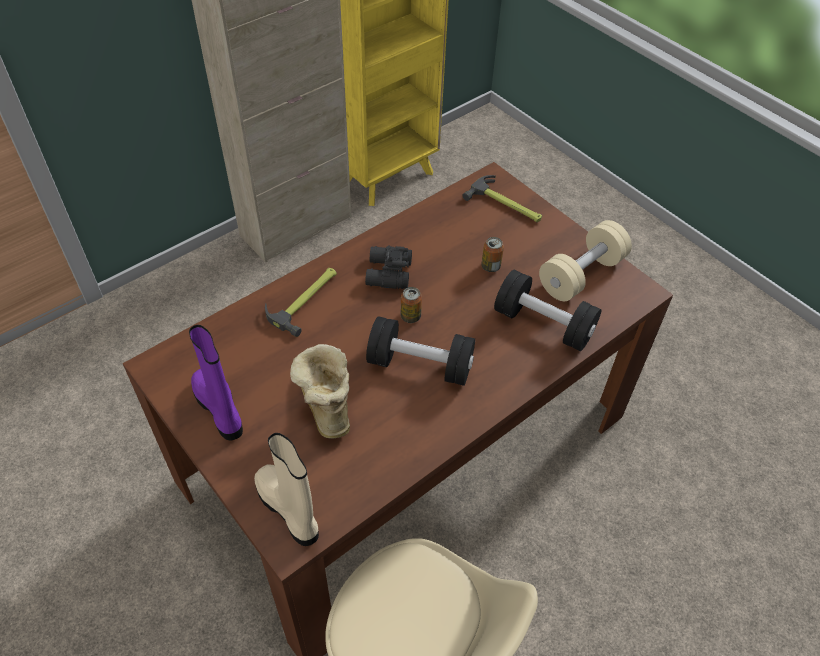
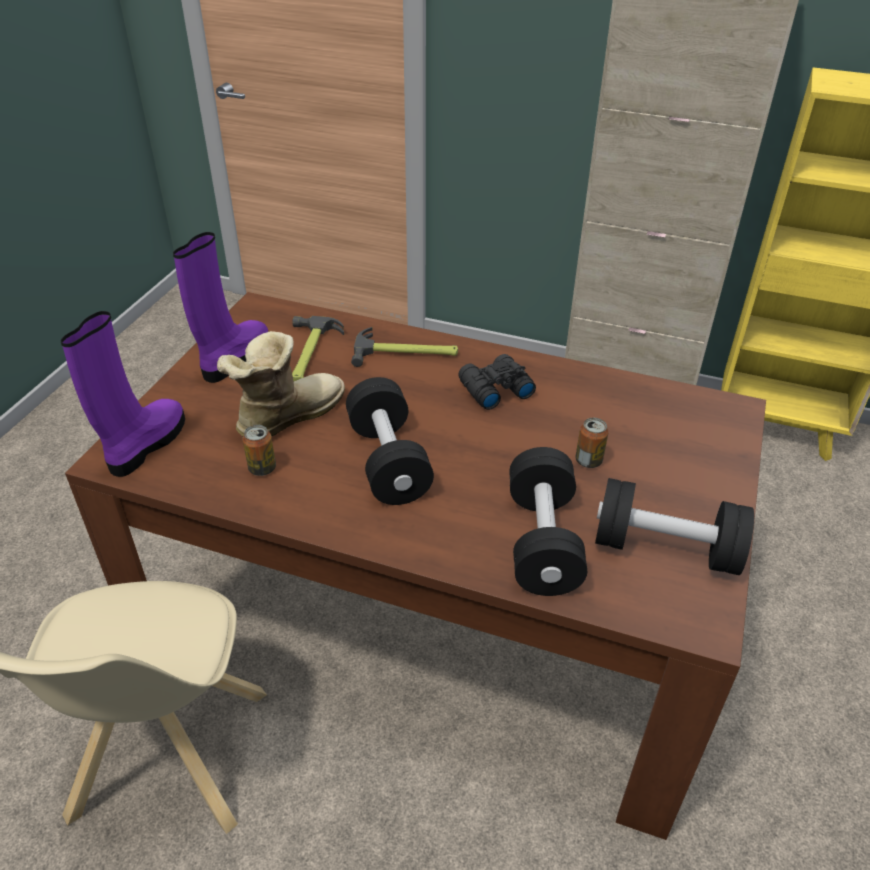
camera: 60 degrees right, 10 degrees down
beige boot [254,433,319,546] -> purple boot [60,311,185,477]
can [401,287,422,323] -> can moved to [242,425,276,476]
hammer [462,175,542,222] -> hammer moved to [292,316,344,381]
beige dumbbell [539,220,632,301] -> black dumbbell [595,478,754,575]

